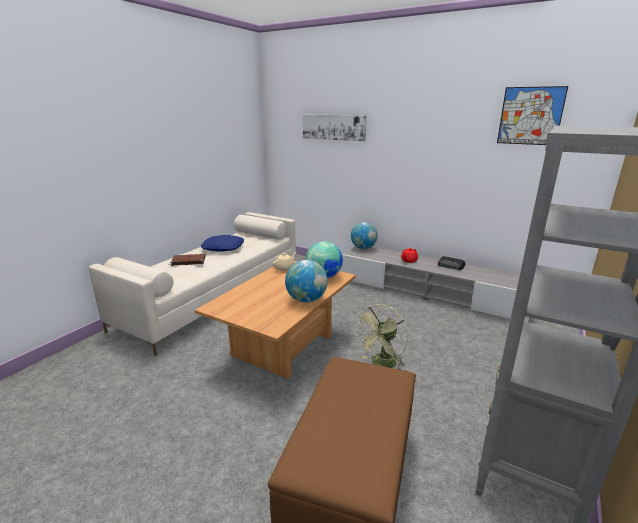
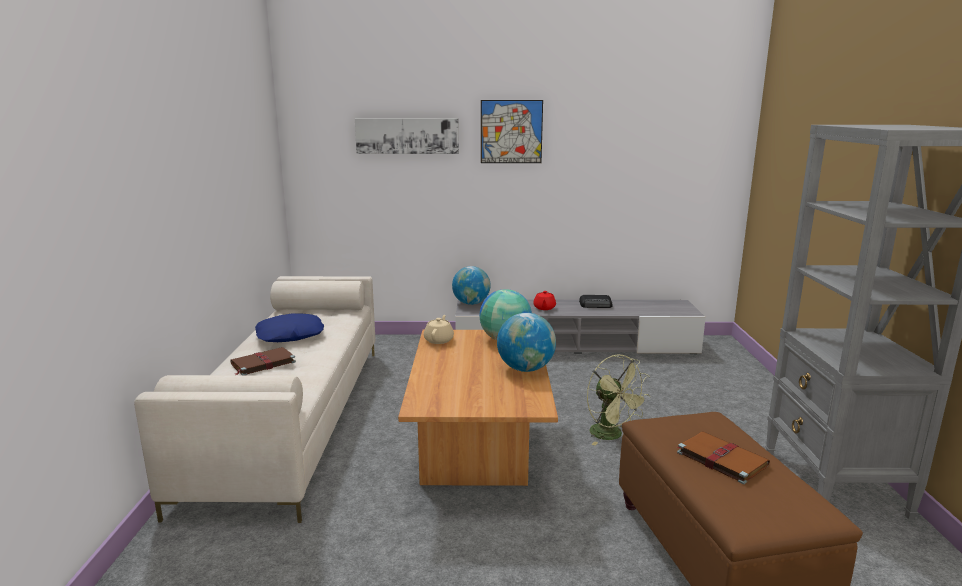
camera: 30 degrees left, 5 degrees down
green fan [355,304,408,370] -> green fan turned 45 degrees counterclockwise [587,354,650,445]
picture [497,86,568,145] -> picture moved to [481,100,543,163]
none -> brown book [677,431,770,484]

